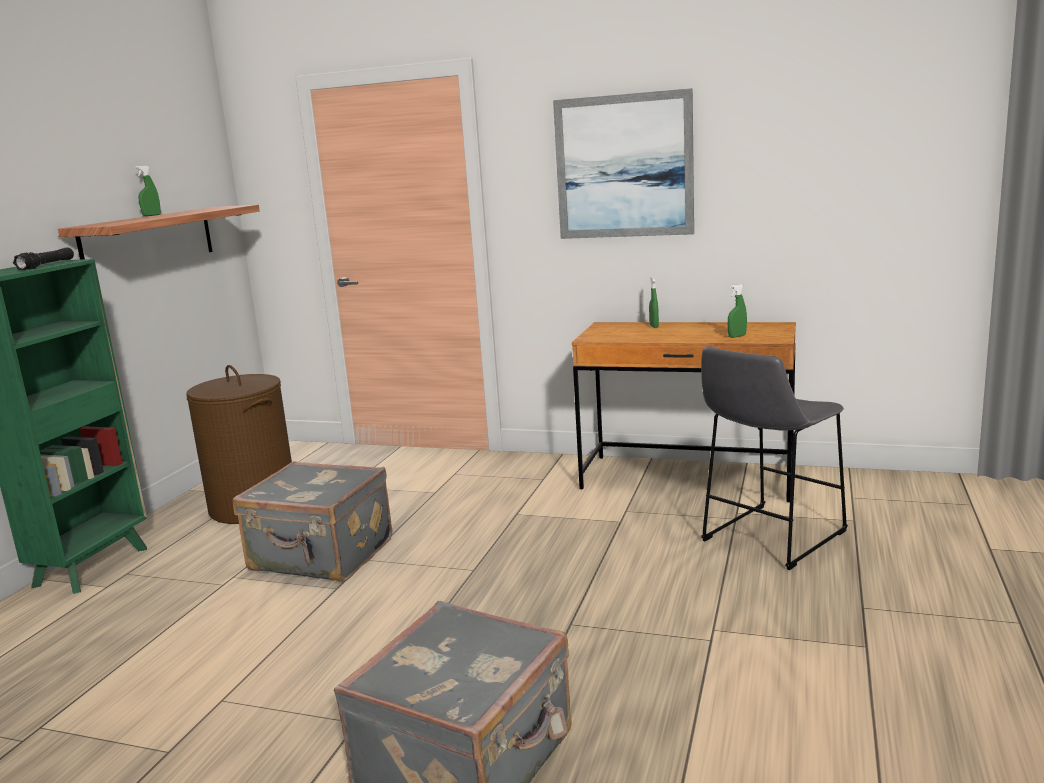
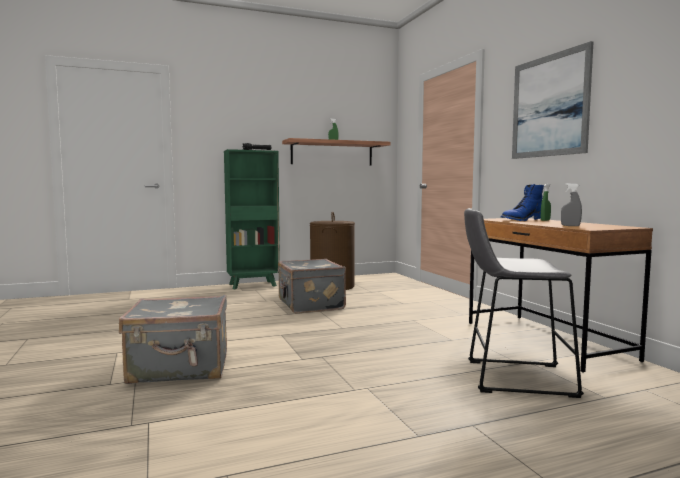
camera: 50 degrees right, 10 degrees down
green spray bottle [728,284,747,338] -> grey spray bottle [561,183,582,226]
none -> blue boot [501,184,544,221]

